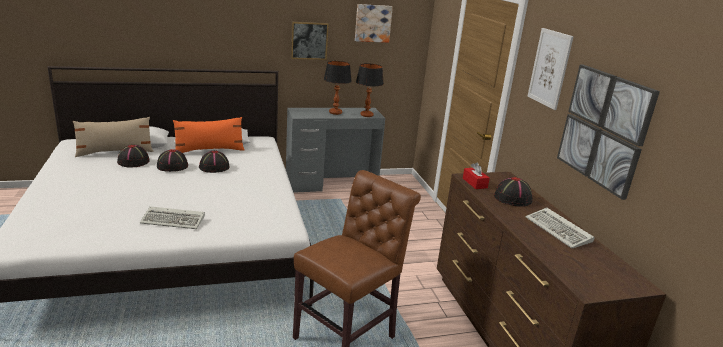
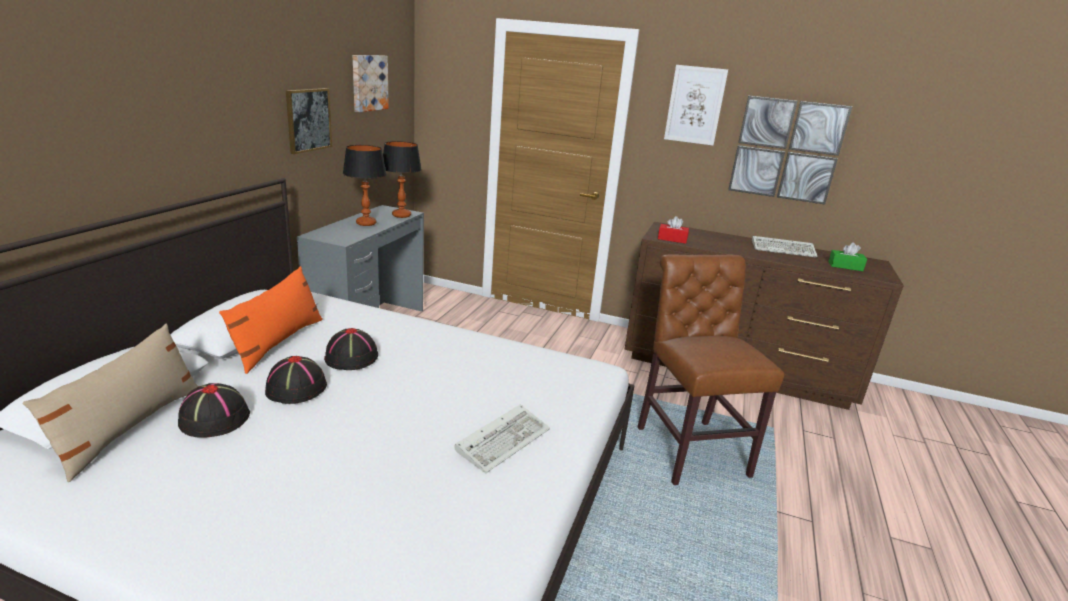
camera: 55 degrees left, 0 degrees up
black hat [494,177,533,207] -> none
none -> green tissue box [828,242,867,271]

